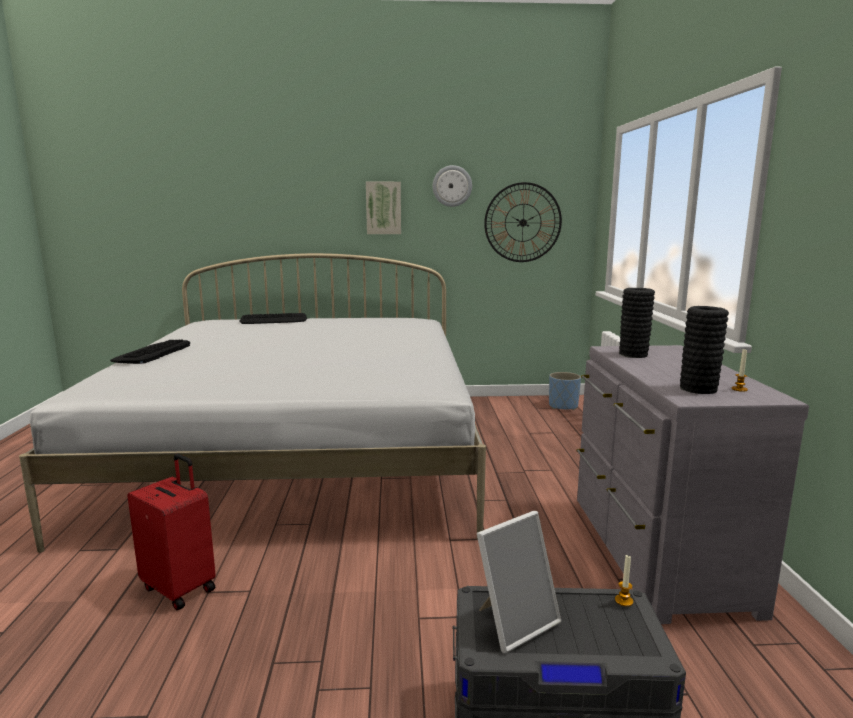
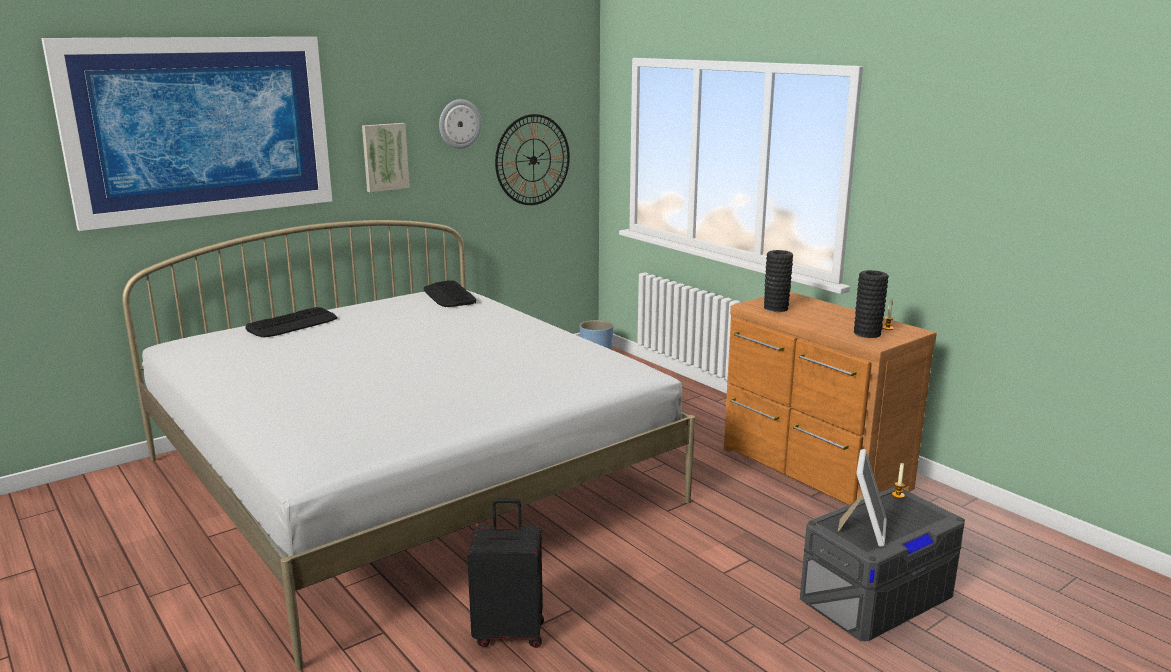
camera: 35 degrees left, 5 degrees up
keyboard [110,340,190,364] -> keyboard moved to [424,281,477,307]
red suitcase [128,454,216,610] -> black suitcase [467,498,544,648]
grey dresser [576,345,809,624] -> brown dresser [724,292,937,505]
none -> picture [41,37,332,231]

